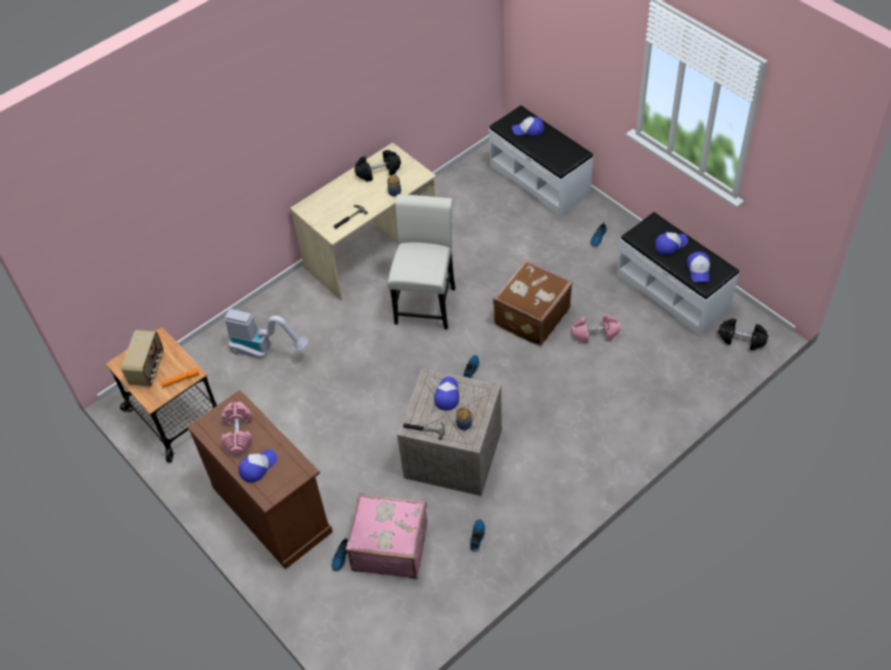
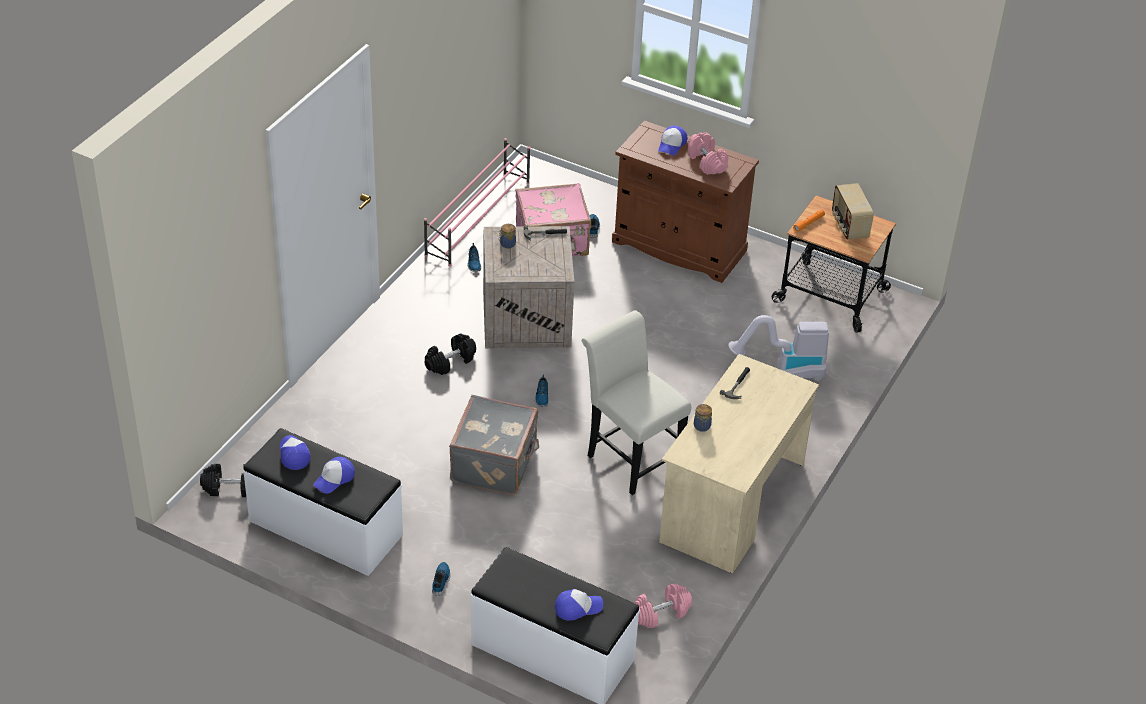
camera: 155 degrees right, 10 degrees down
black dumbbell [354,150,401,182] -> black dumbbell moved to [425,334,476,375]
white chair [388,194,455,330] -> white chair turned 150 degrees clockwise [582,310,691,495]
cap [434,377,459,411] -> none
brown suitcase [493,260,573,346] -> grey suitcase [449,395,539,495]
pink dumbbell [572,315,620,343] -> pink dumbbell moved to [634,584,692,628]
none -> pink shoe rack [424,138,530,267]

